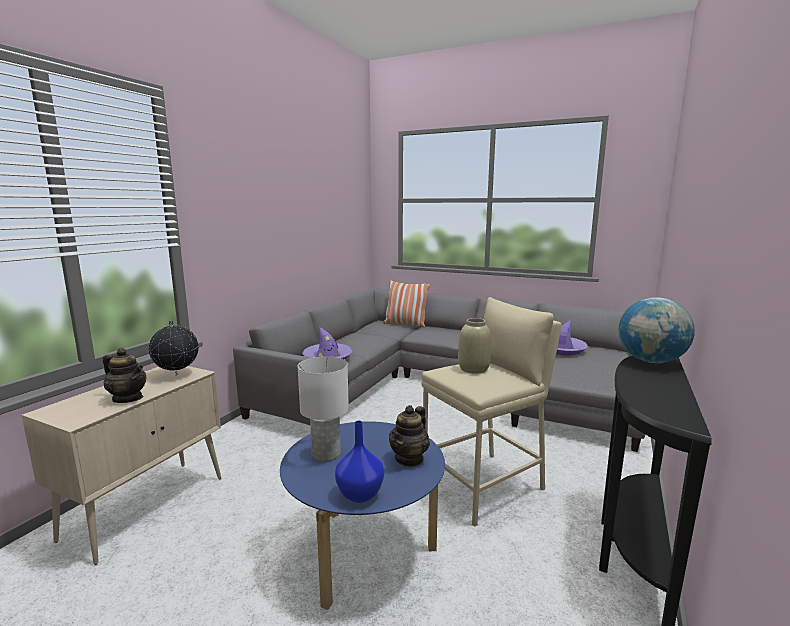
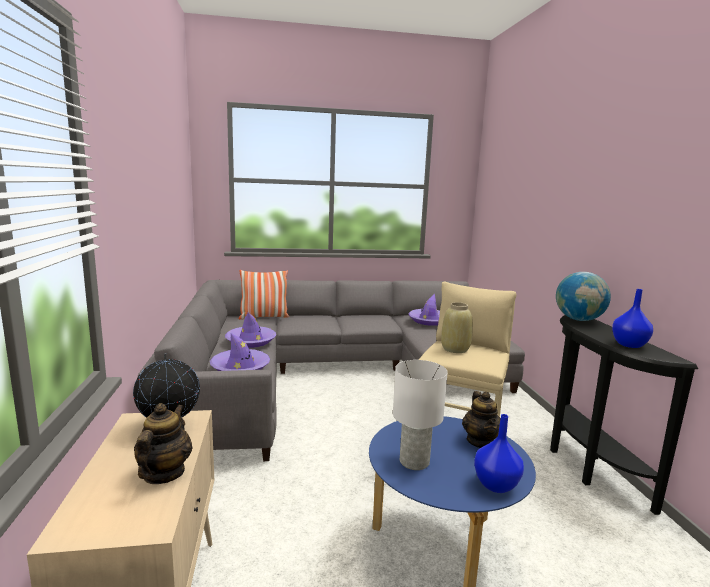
camera: 35 degrees left, 0 degrees up
teapot [103,348,147,403] -> teapot turned 75 degrees counterclockwise [134,403,193,484]
none -> purple hat [225,312,276,348]
none -> blue vase [612,289,653,348]

